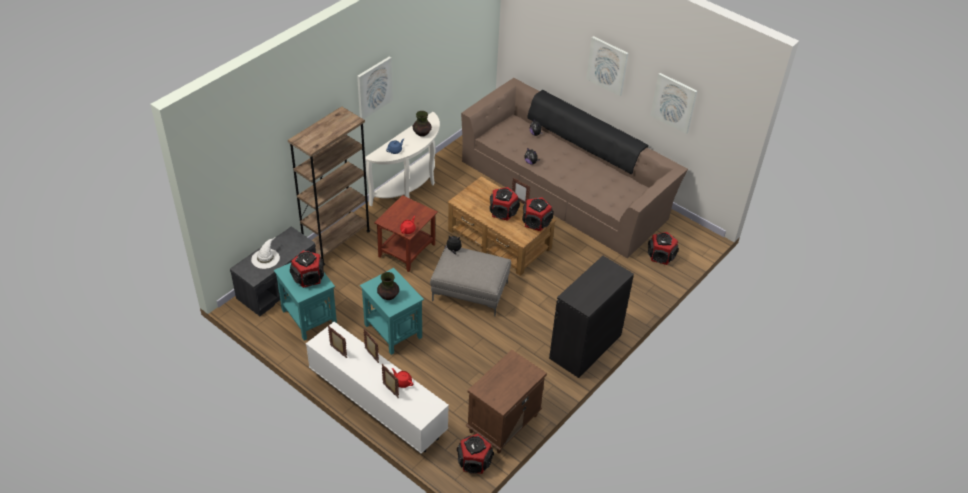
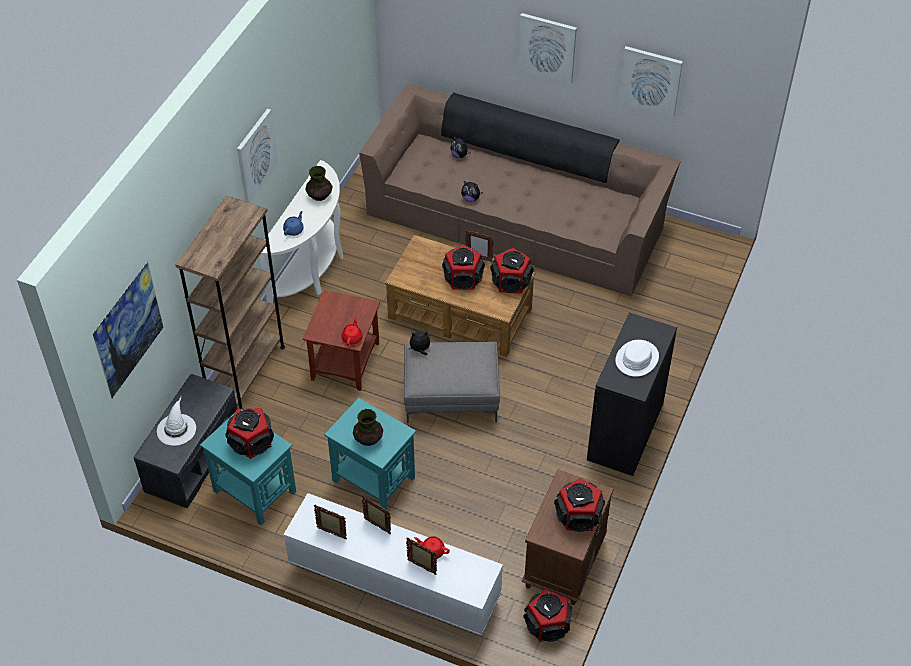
camera: 15 degrees left, 5 degrees up
speaker [648,232,679,265] -> speaker moved to [554,478,605,532]
none -> picture [93,262,164,398]
none -> white hat [615,340,659,377]

